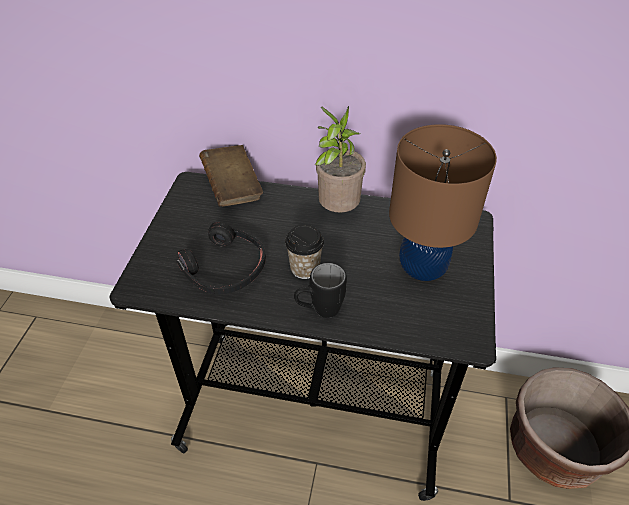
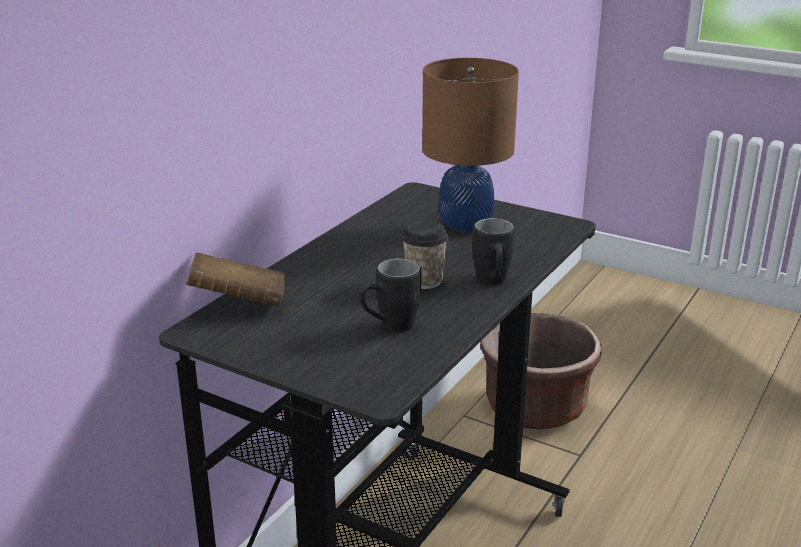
camera: 70 degrees left, 20 degrees down
black headphones [177,222,266,294] -> black mug [359,258,421,332]
potted plant [315,106,366,213] -> none

